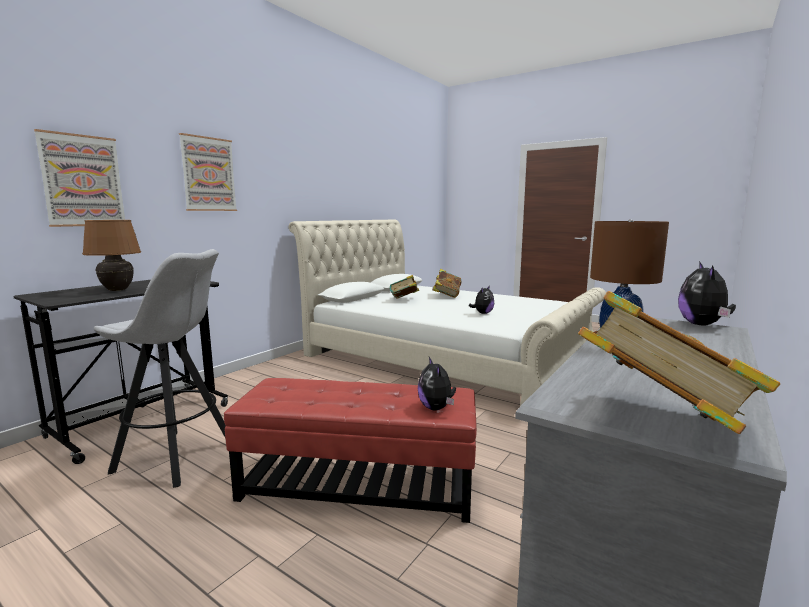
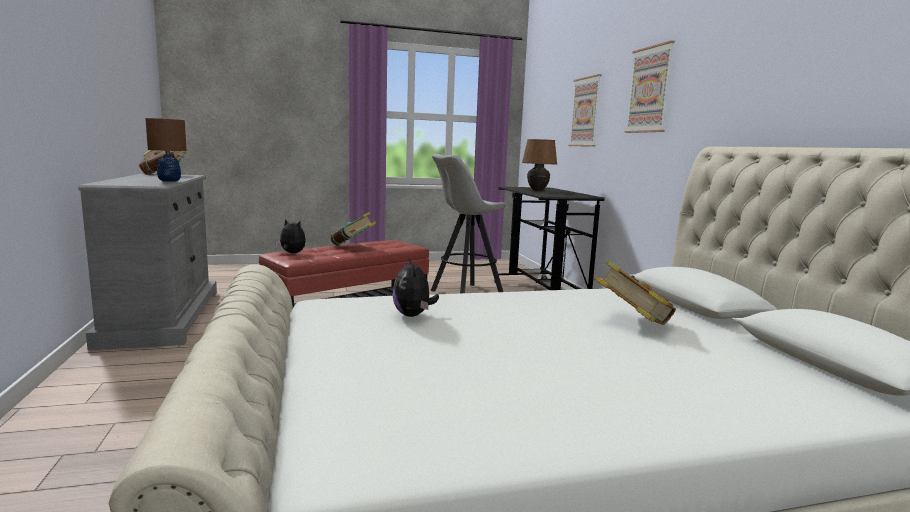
camera: 130 degrees right, 0 degrees up
book [433,269,462,298] -> book moved to [330,212,376,245]
plush toy [678,261,736,326] -> none

